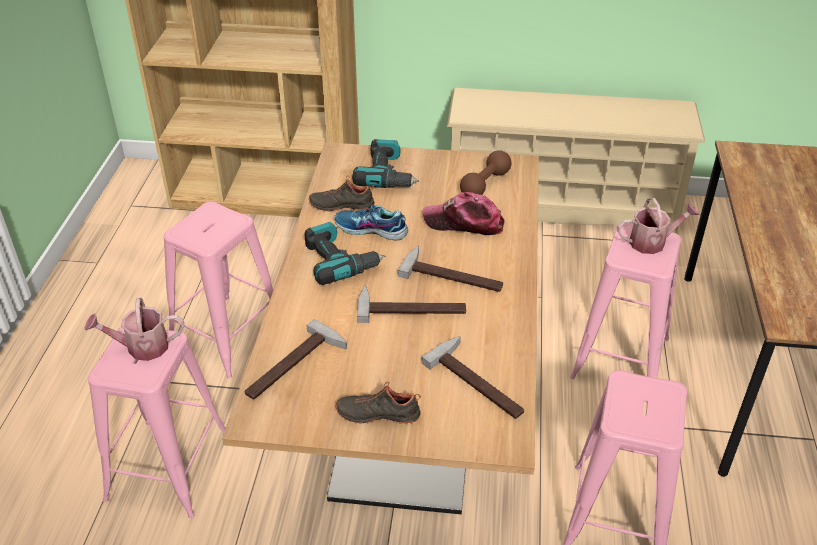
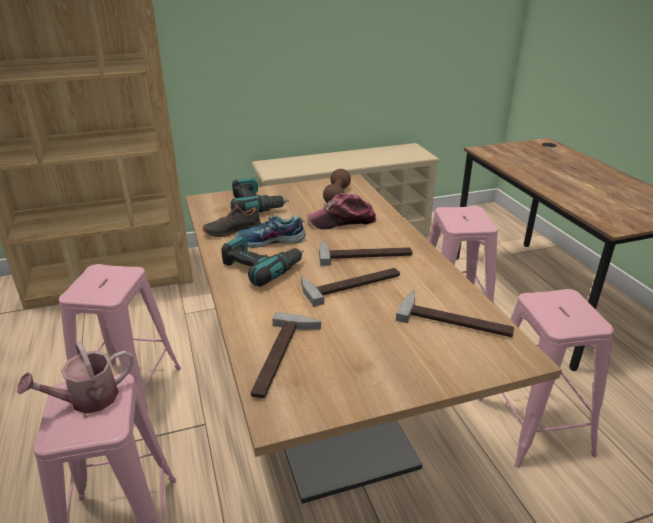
camera: 25 degrees left, 10 degrees down
black shoe [336,381,421,424] -> none
watering can [617,198,699,254] -> none

